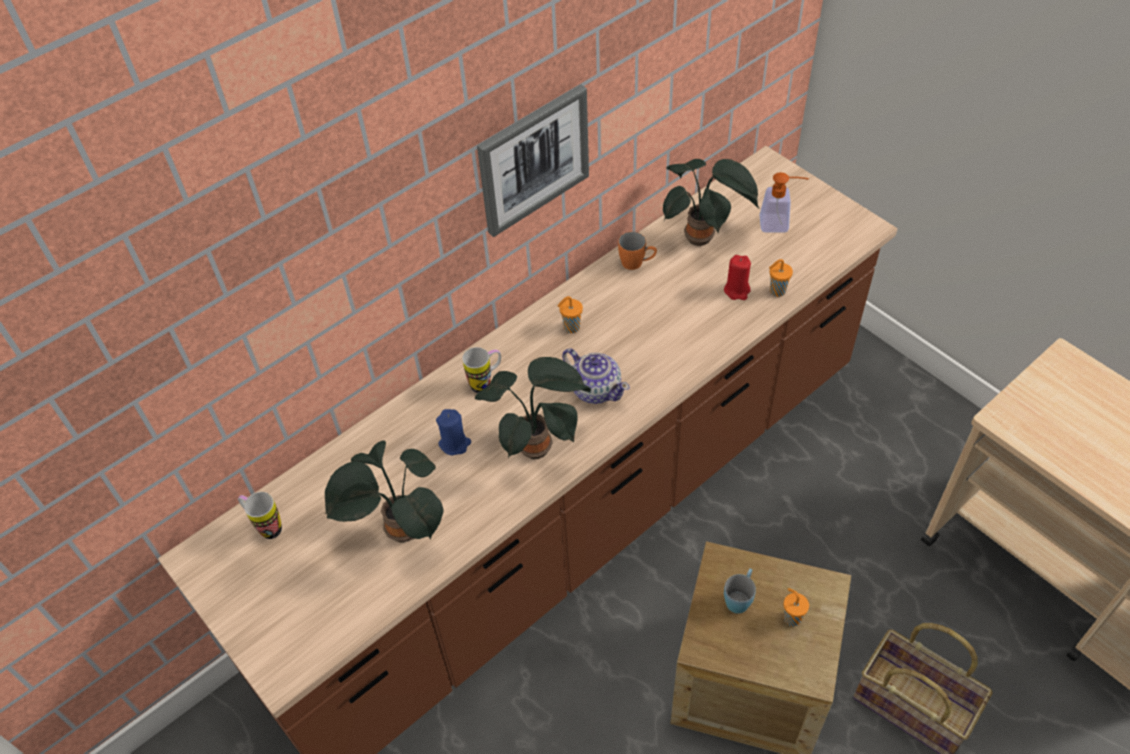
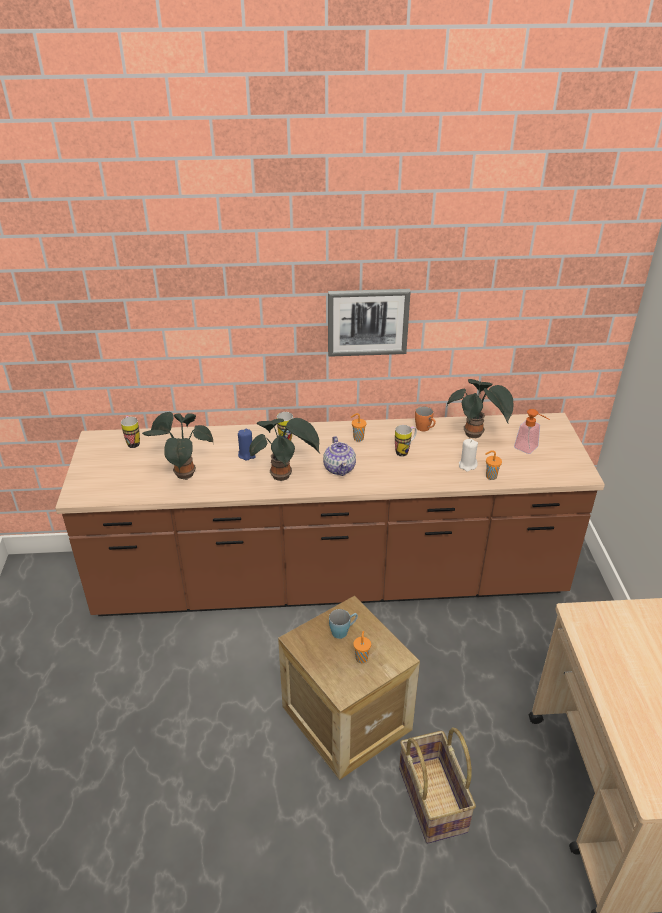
camera: 35 degrees right, 15 degrees down
red candle [724,255,751,300] -> white candle [459,439,478,472]
none -> mug [395,425,417,457]

